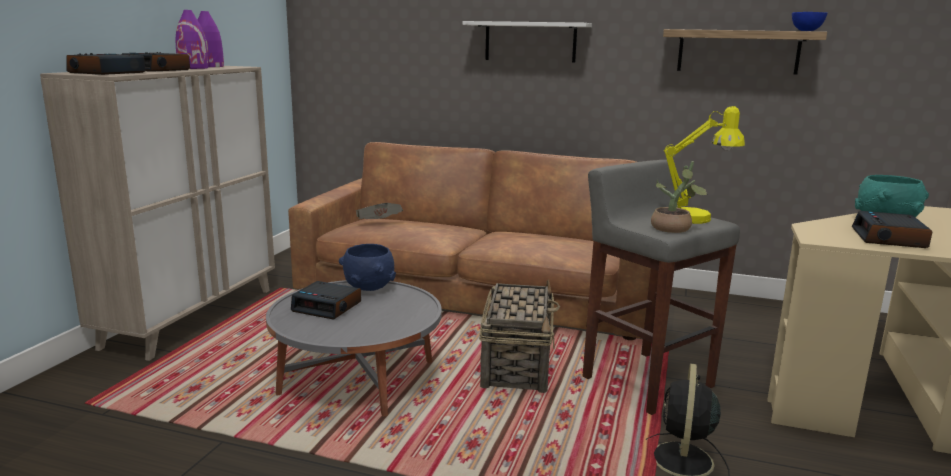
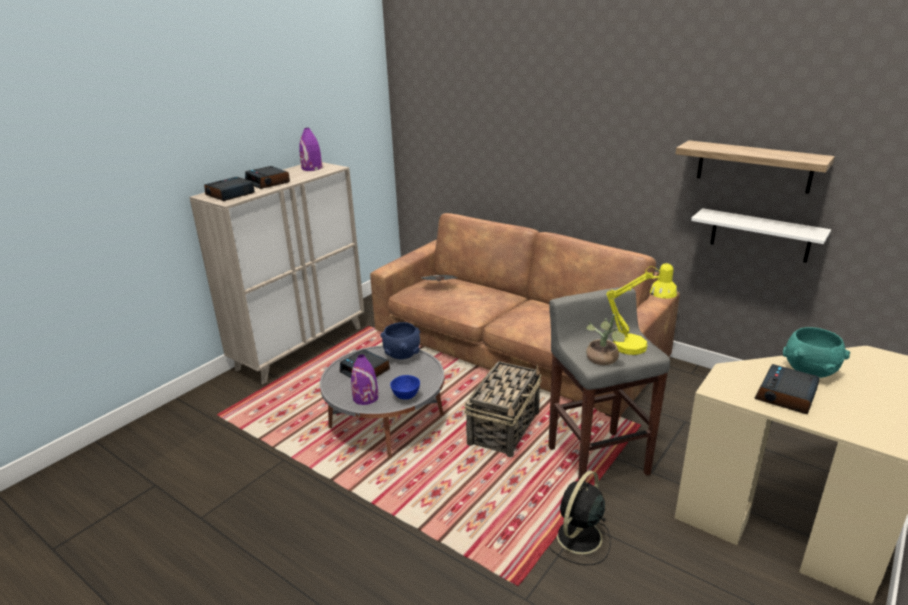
camera: 20 degrees right, 10 degrees up
purple vase [175,10,209,69] -> purple vase moved to [351,354,378,405]
white shelf [462,21,592,63] -> white shelf moved to [691,208,831,263]
blue bowl [792,12,827,31] -> blue bowl moved to [390,375,420,400]

